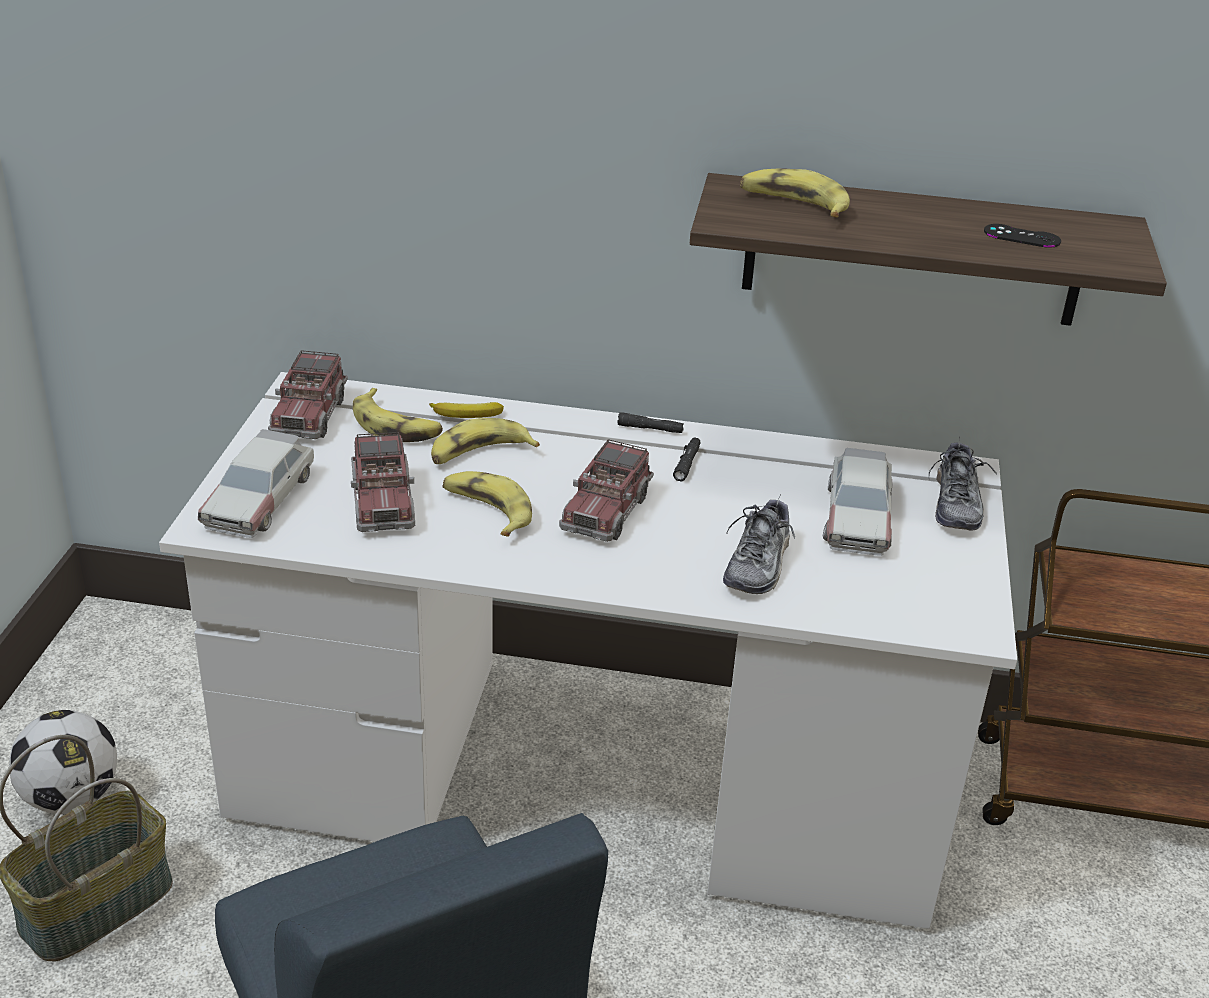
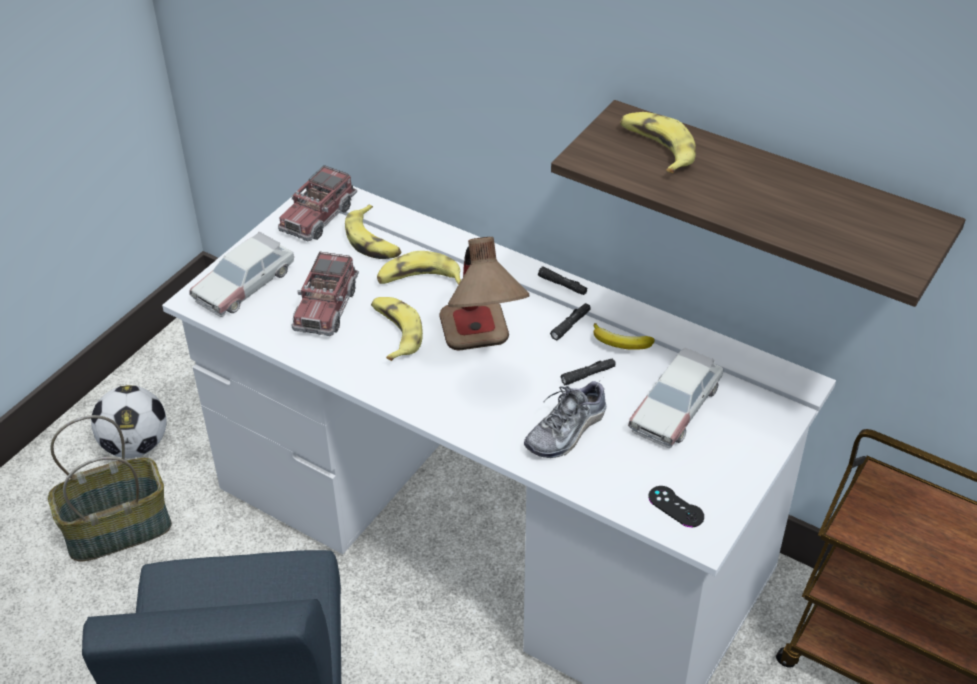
camera: 25 degrees right, 10 degrees up
banana [429,402,504,418] -> banana moved to [593,323,655,350]
toy truck [559,439,654,542] -> table lamp [439,237,529,351]
shoe [929,436,997,530] -> none
black game controller [984,224,1061,248] -> black game controller moved to [648,486,704,527]
none -> black flashlight [561,358,616,385]

